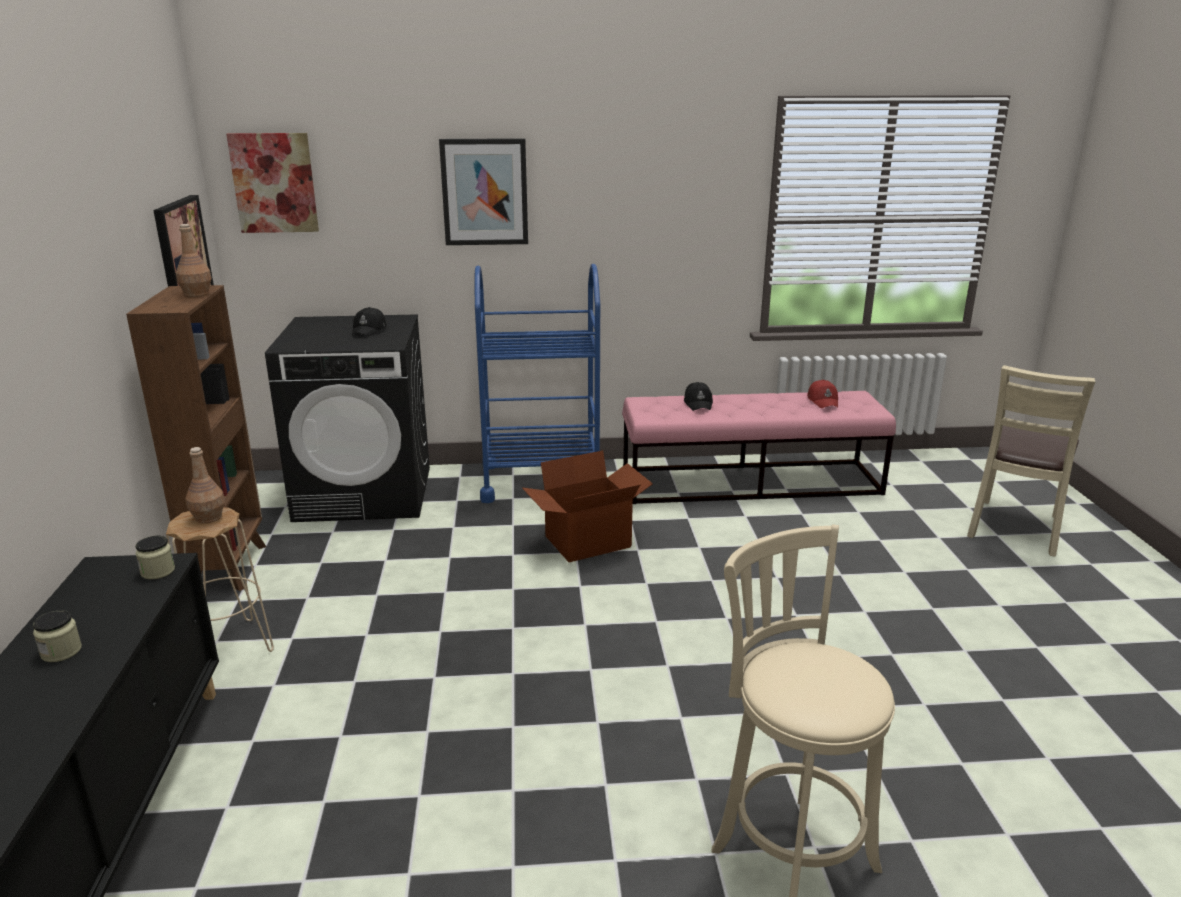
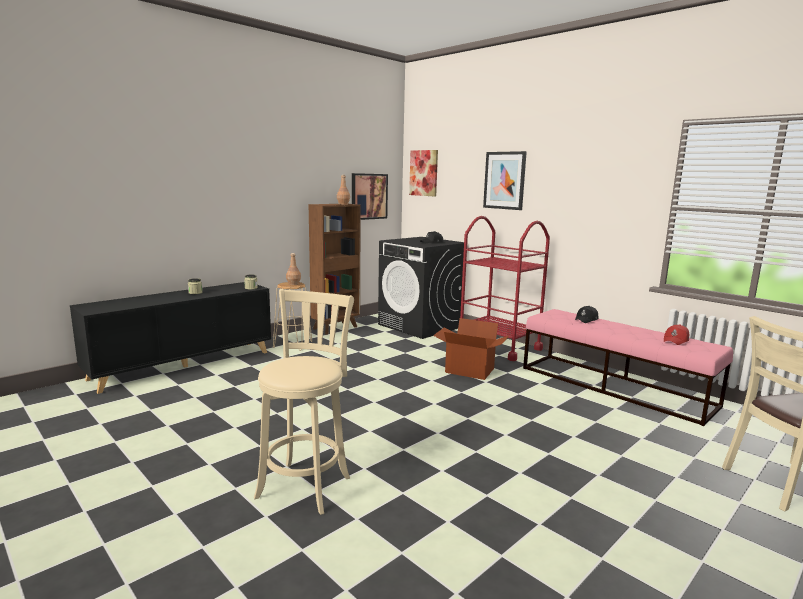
camera: 50 degrees right, 10 degrees down
blue cart [475,264,600,503] -> red cart [460,216,550,361]

